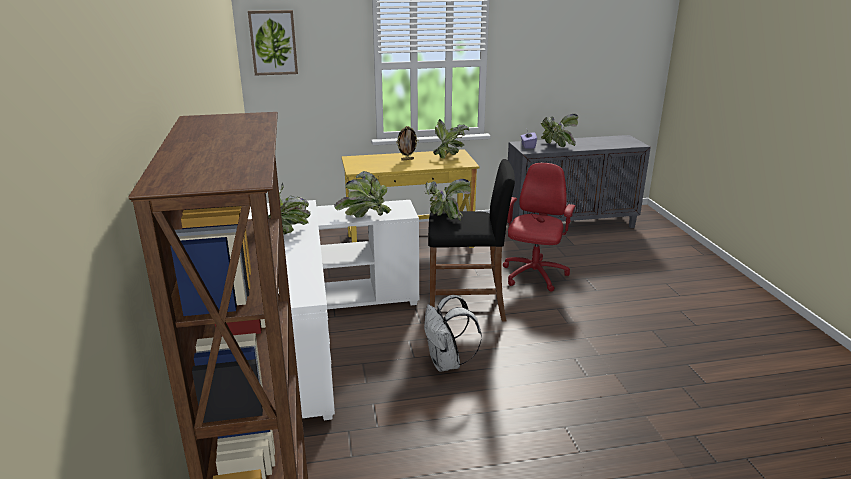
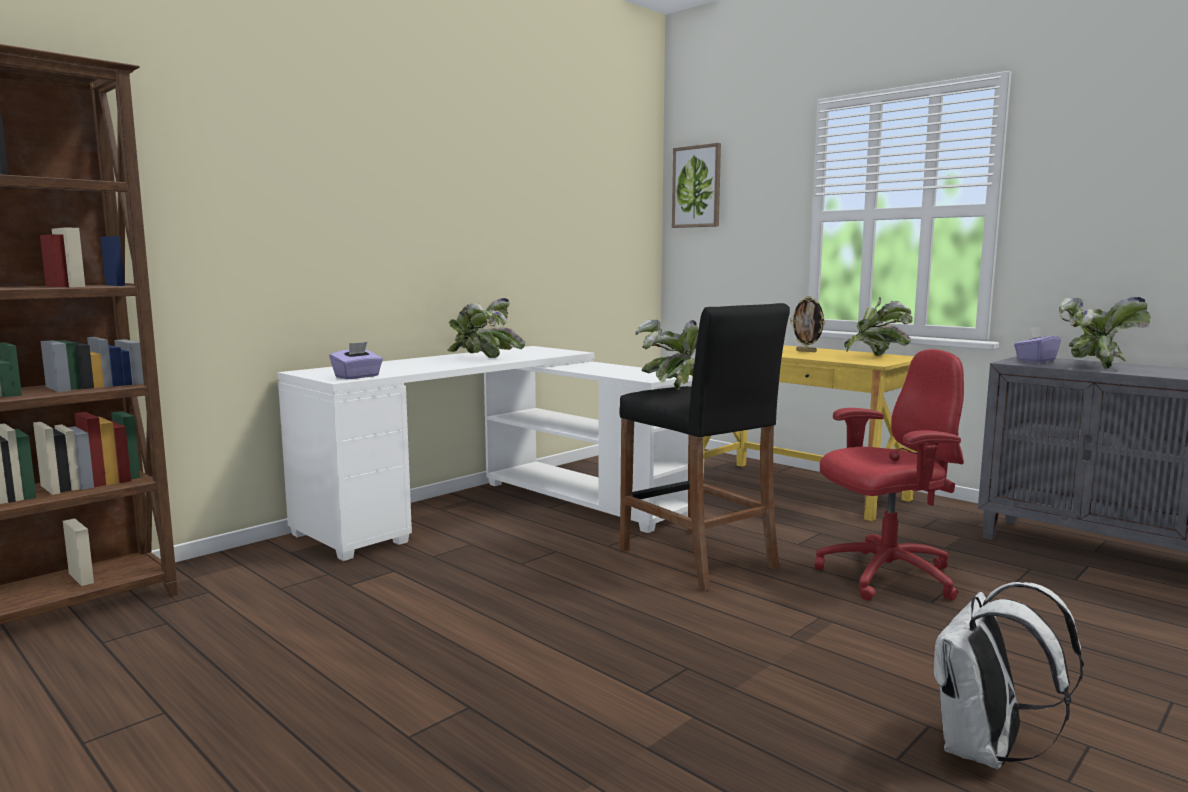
camera: 55 degrees right, 15 degrees down
potted plant [334,171,391,217] -> none
white backpack [424,295,482,372] -> white backpack moved to [933,582,1084,769]
none -> purple tissue box [329,342,383,379]

